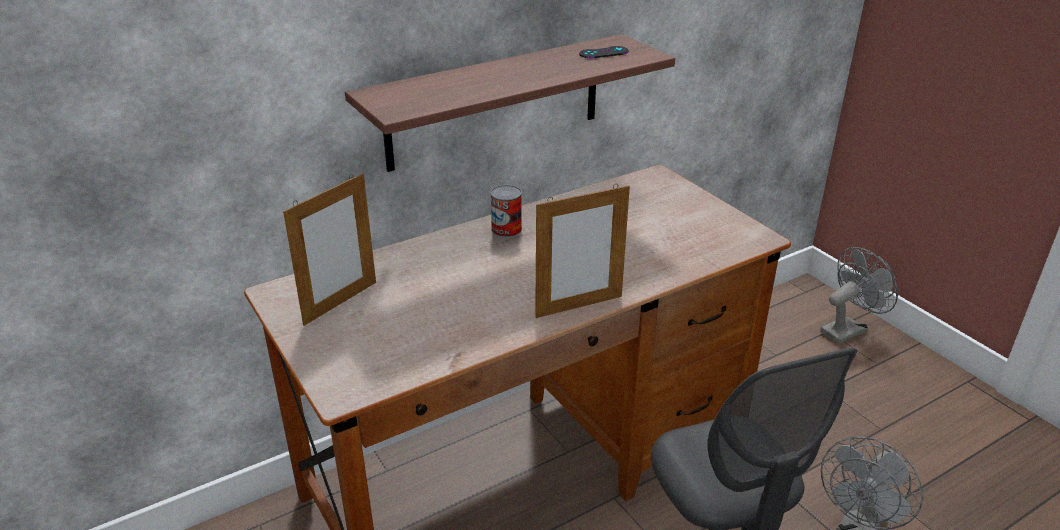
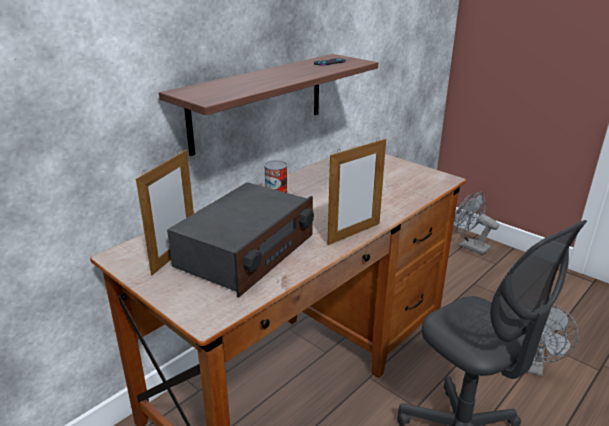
camera: 15 degrees left, 5 degrees down
grey fan [820,247,898,344] -> grey fan turned 90 degrees counterclockwise [454,192,499,255]
none -> radio [167,182,314,297]

